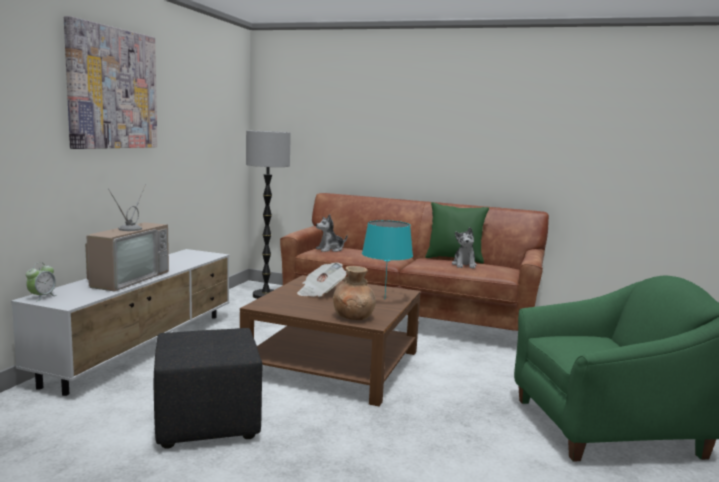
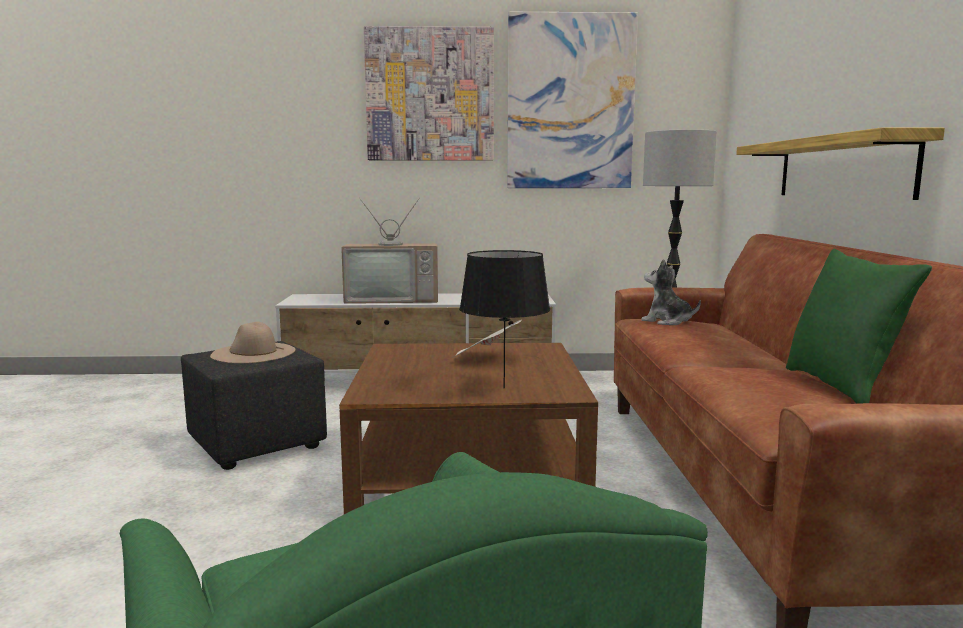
camera: 70 degrees right, 0 degrees up
alarm clock [26,262,57,301] -> none
brown vase [333,266,376,320] -> none
turquoise table lamp [362,220,413,295] -> black table lamp [459,250,550,388]
plush toy [452,227,477,269] -> none
none -> beige hat [210,322,296,363]
none -> picture [507,12,638,188]
none -> shelf [736,127,945,200]

